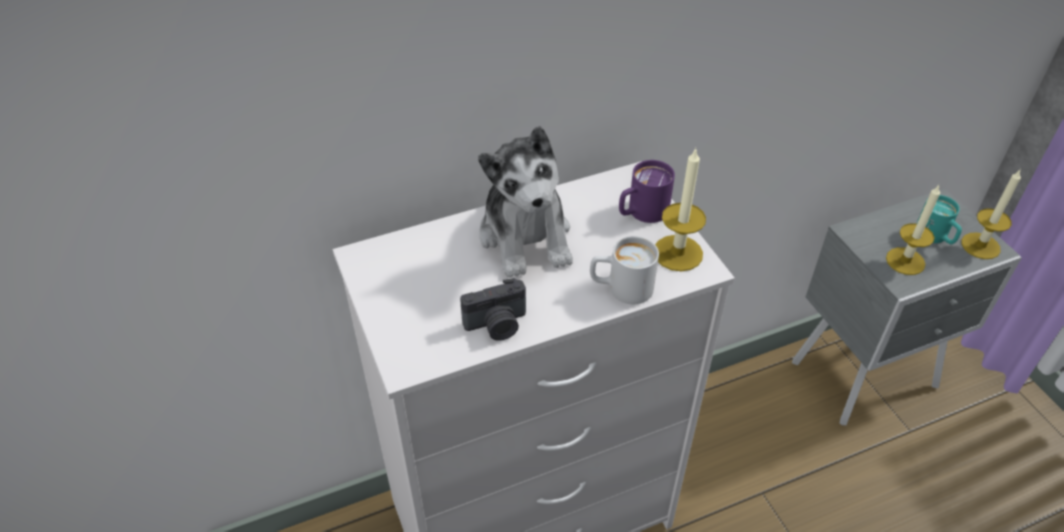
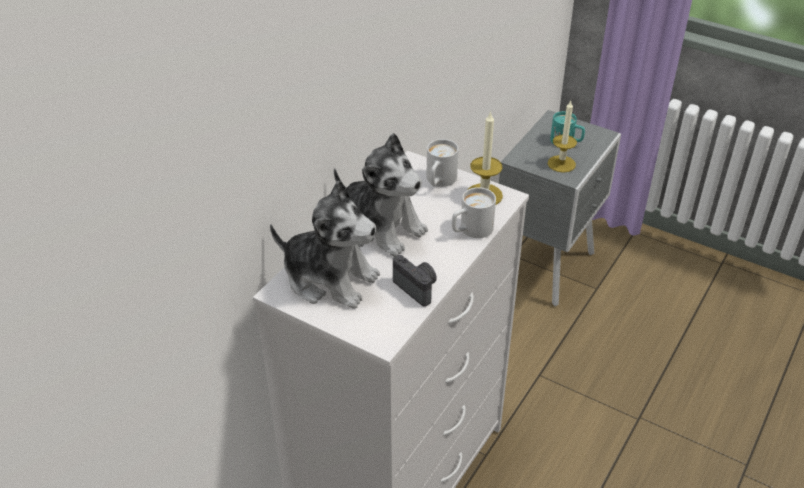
camera: 35 degrees left, 5 degrees down
camera [460,278,526,341] -> camera turned 75 degrees counterclockwise [393,255,437,307]
purple mug [619,160,675,223] -> white mug [426,139,459,187]
candle [961,169,1021,259] -> none
none -> plush toy [270,180,380,309]

